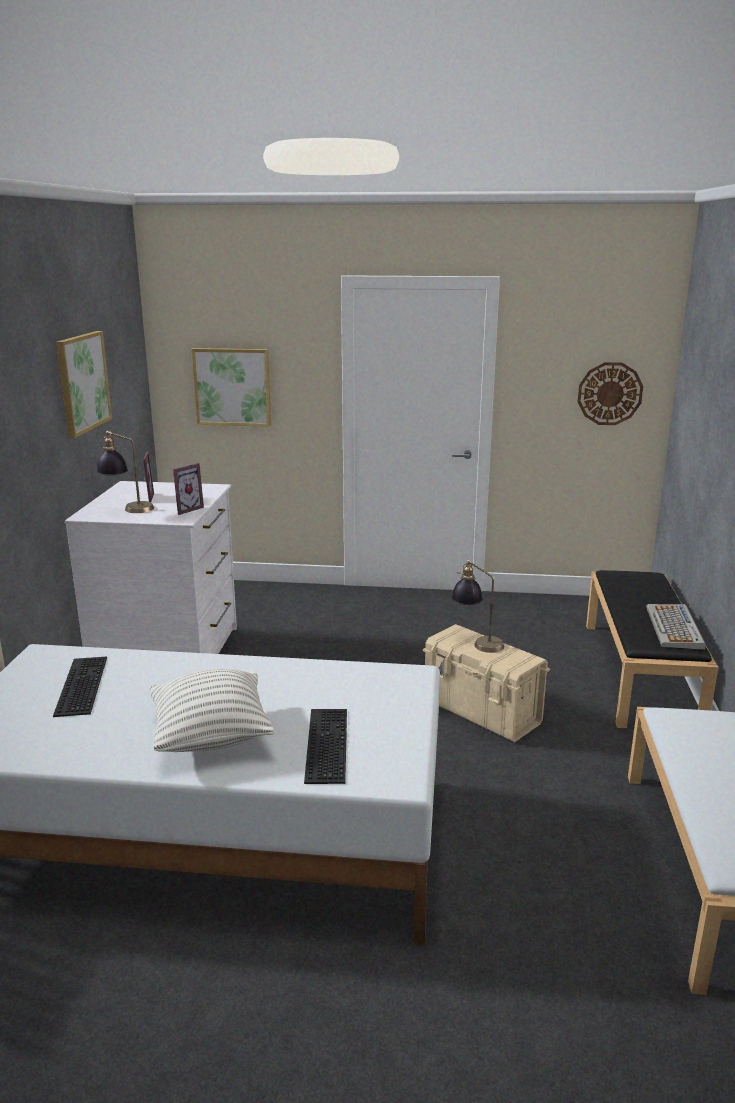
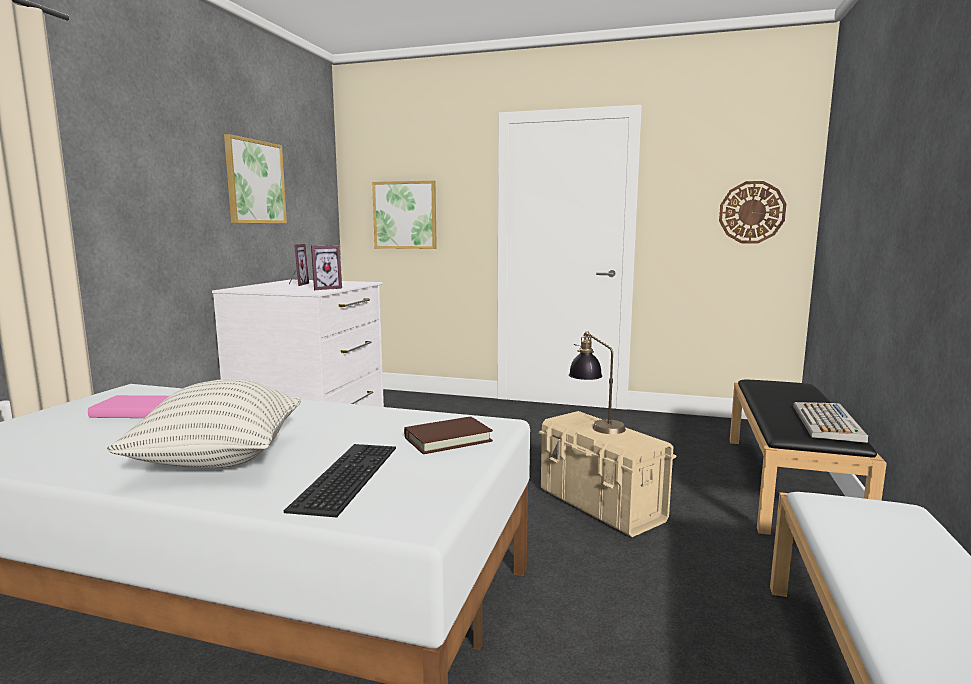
camera: 10 degrees right, 10 degrees down
keyboard [53,656,107,717] -> pink book [88,395,169,418]
table lamp [97,431,154,513] -> none
none -> brown book [404,417,493,454]

